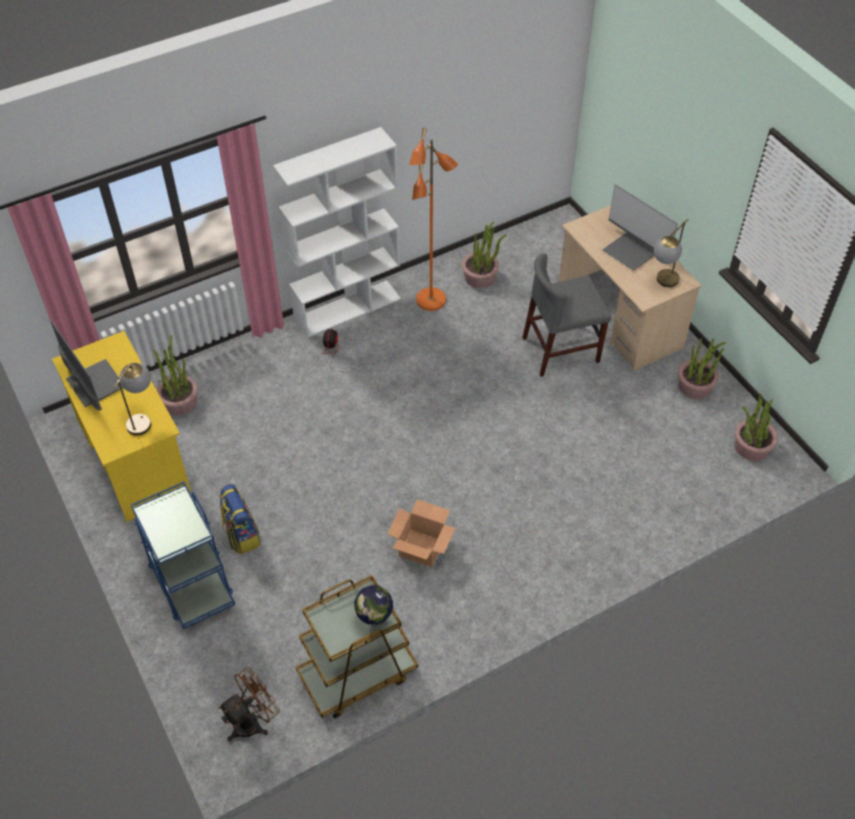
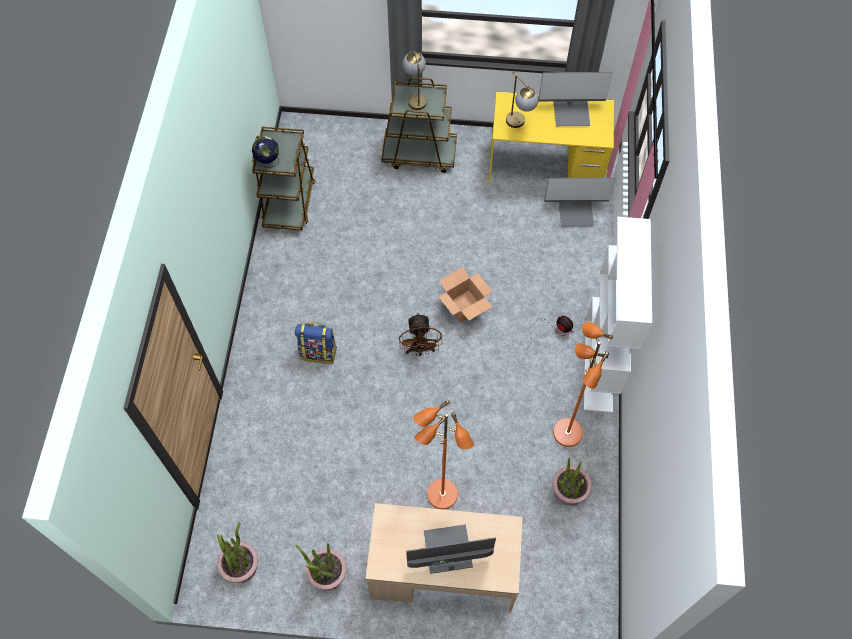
camera: 125 degrees right, 10 degrees up
blue cart [130,481,235,629] -> brown cart [381,77,457,173]
potted plant [153,335,198,415] -> monitor [544,177,616,226]
brown fan [218,667,280,742] -> brown fan moved to [399,313,442,356]
backpack [219,484,261,554] -> backpack moved to [295,322,337,364]
cardboard box [387,500,455,567] -> cardboard box moved to [438,267,493,323]
grey chair [522,253,611,377] -> orange floor lamp [413,400,474,509]
table lamp [654,219,689,287] -> table lamp moved to [403,51,427,110]

